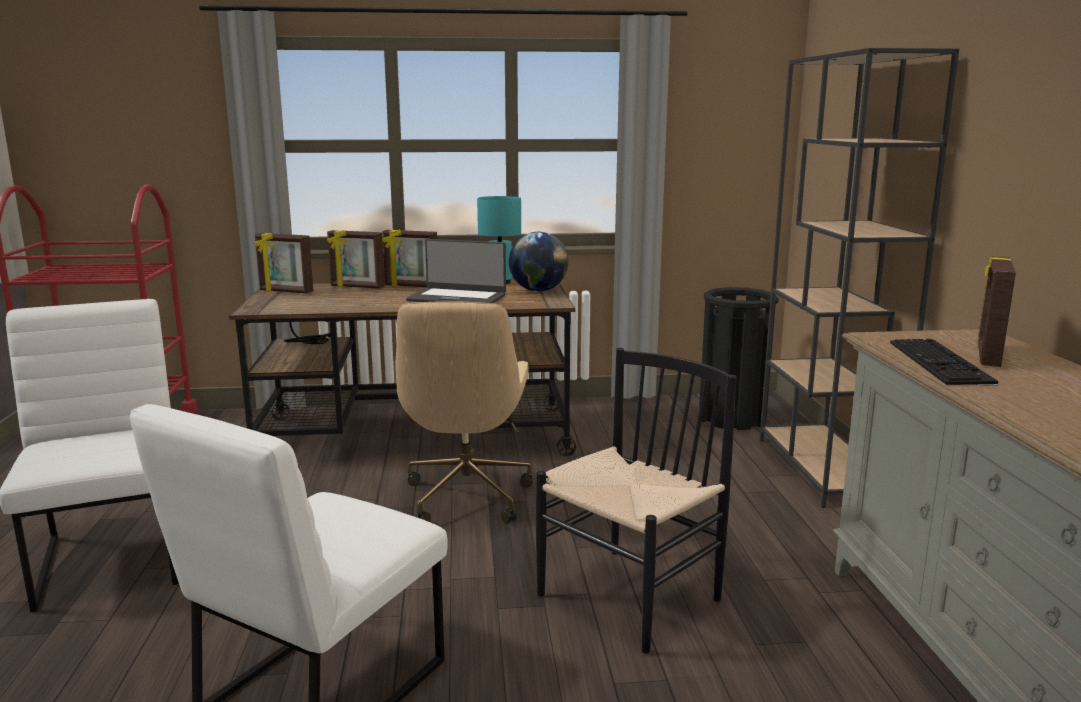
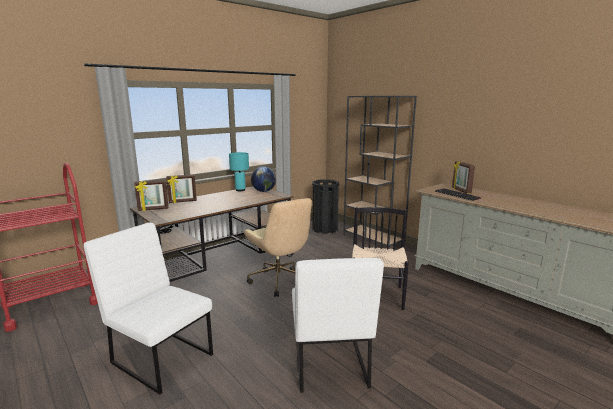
camera: 35 degrees left, 0 degrees up
picture frame [382,230,437,287] -> none
laptop [406,239,506,303] -> none

